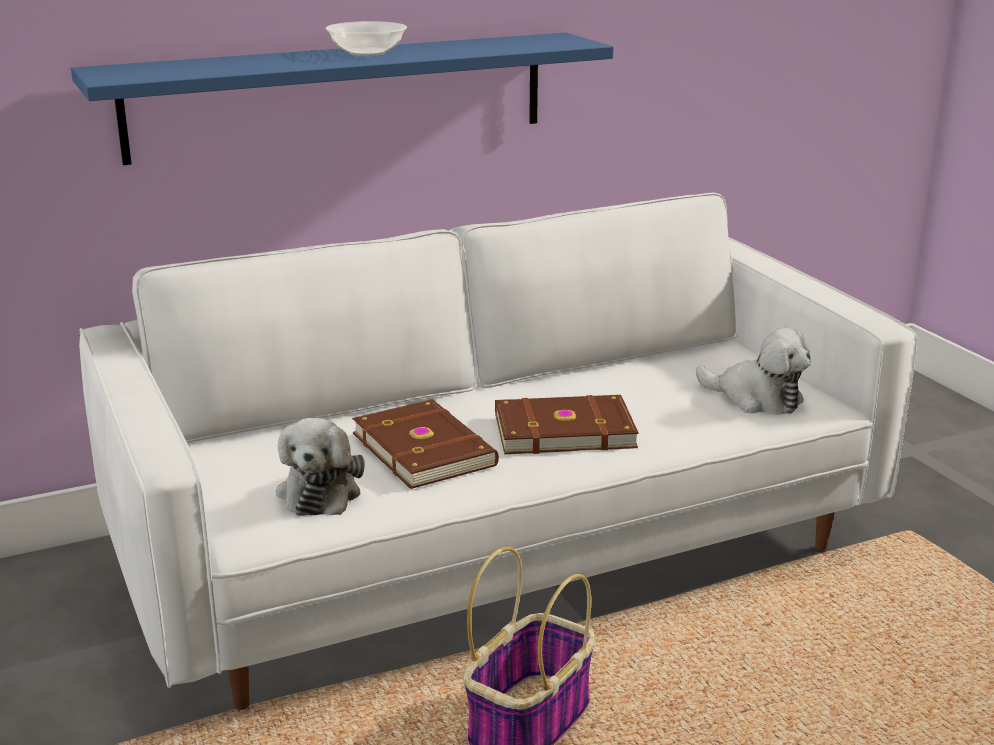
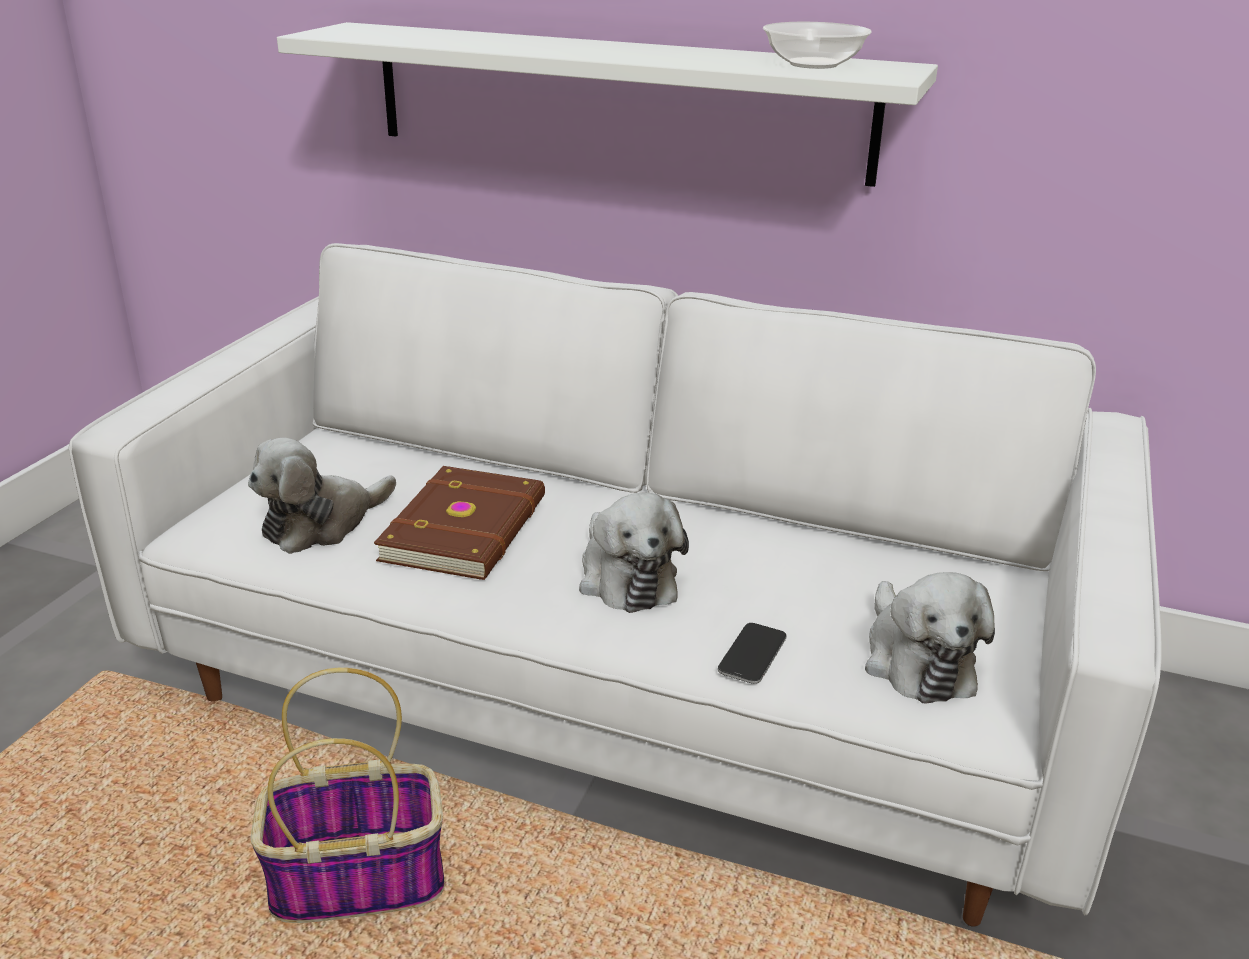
camera: 45 degrees right, 5 degrees up
blue shelf [71,33,613,165] -> white shelf [277,22,938,187]
bowl [326,21,407,56] -> bowl moved to [763,22,872,69]
brown book [495,395,639,454] -> plush toy [579,492,689,613]
none -> phone [718,623,787,684]

